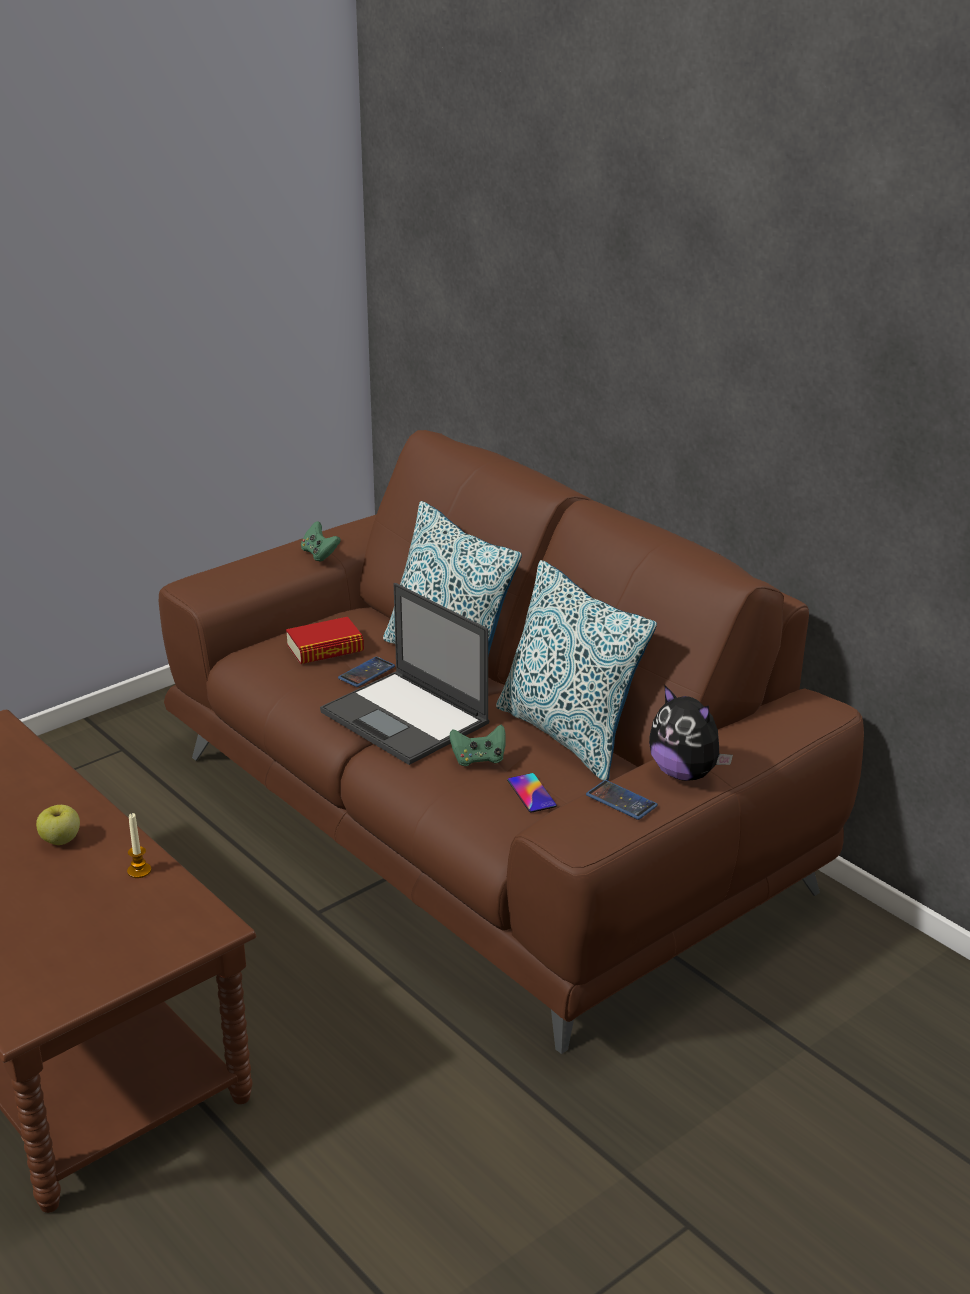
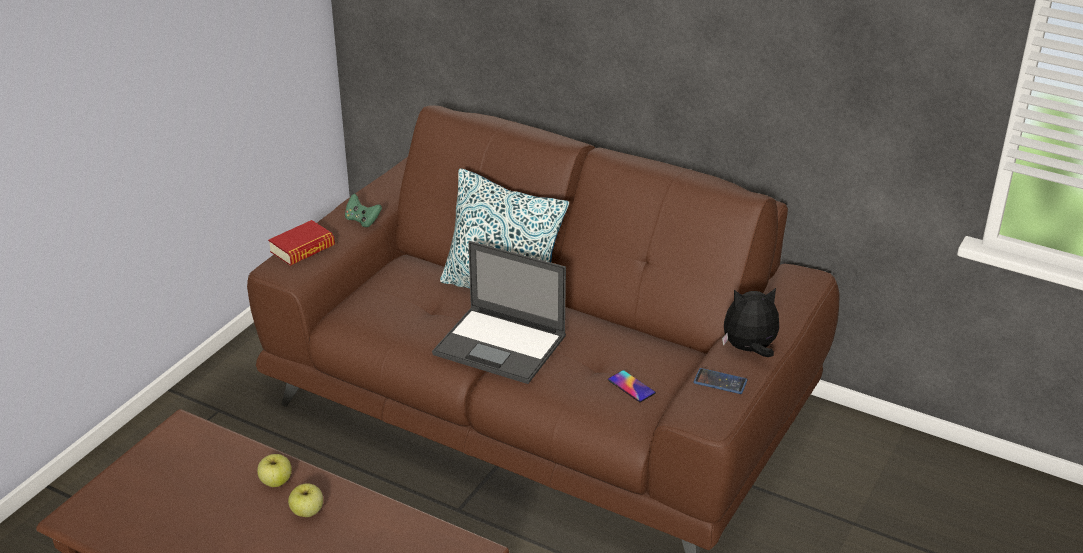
camera: 20 degrees left, 5 degrees up
candle [127,813,151,878] -> none
book [286,617,364,664] -> book moved to [268,220,335,266]
phone [338,656,395,687] -> none
green game controller [450,725,506,766] -> none
pillow [496,560,657,781] -> none
plush toy [649,685,733,781] -> plush toy turned 150 degrees clockwise [722,288,779,357]
none -> apple [257,454,292,487]

